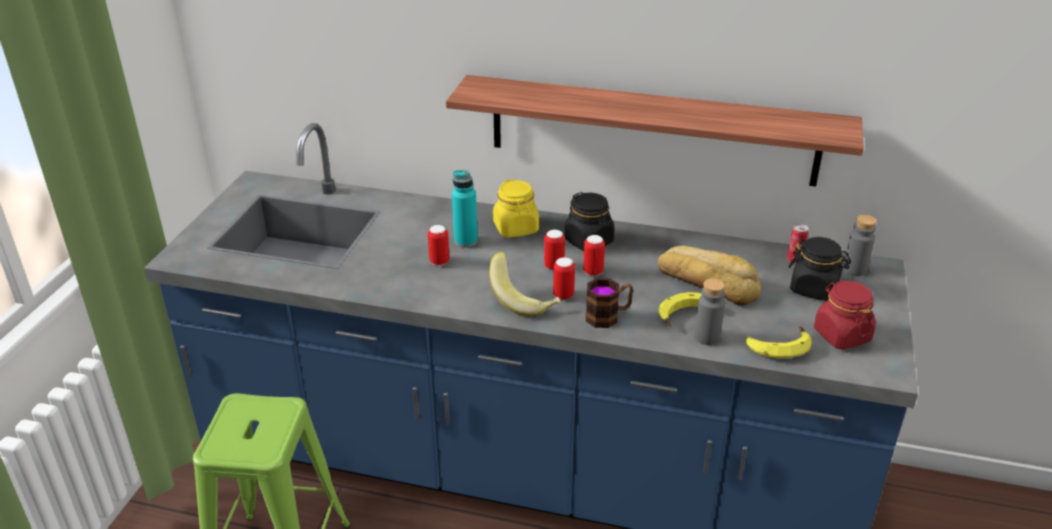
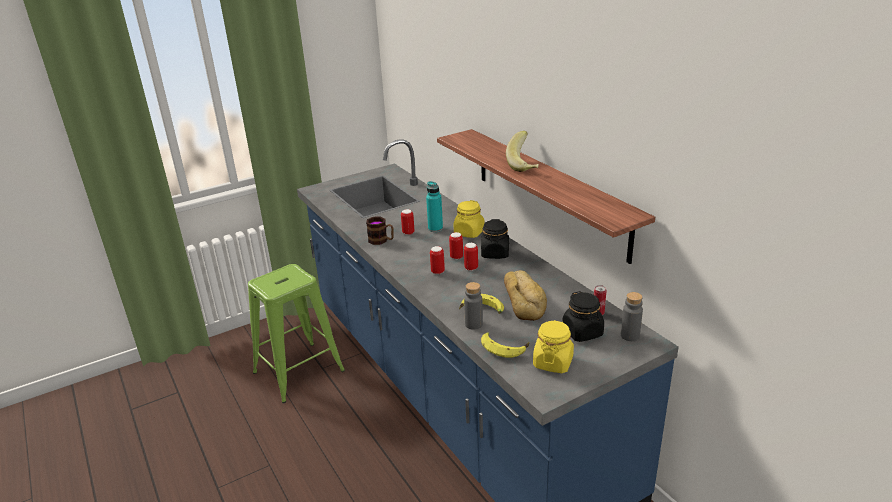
camera: 45 degrees right, 5 degrees down
banana [489,252,561,317] -> banana moved to [506,131,539,172]
mug [586,278,633,328] -> mug moved to [366,217,394,245]
red jar [814,280,876,350] -> yellow jar [533,320,574,373]

